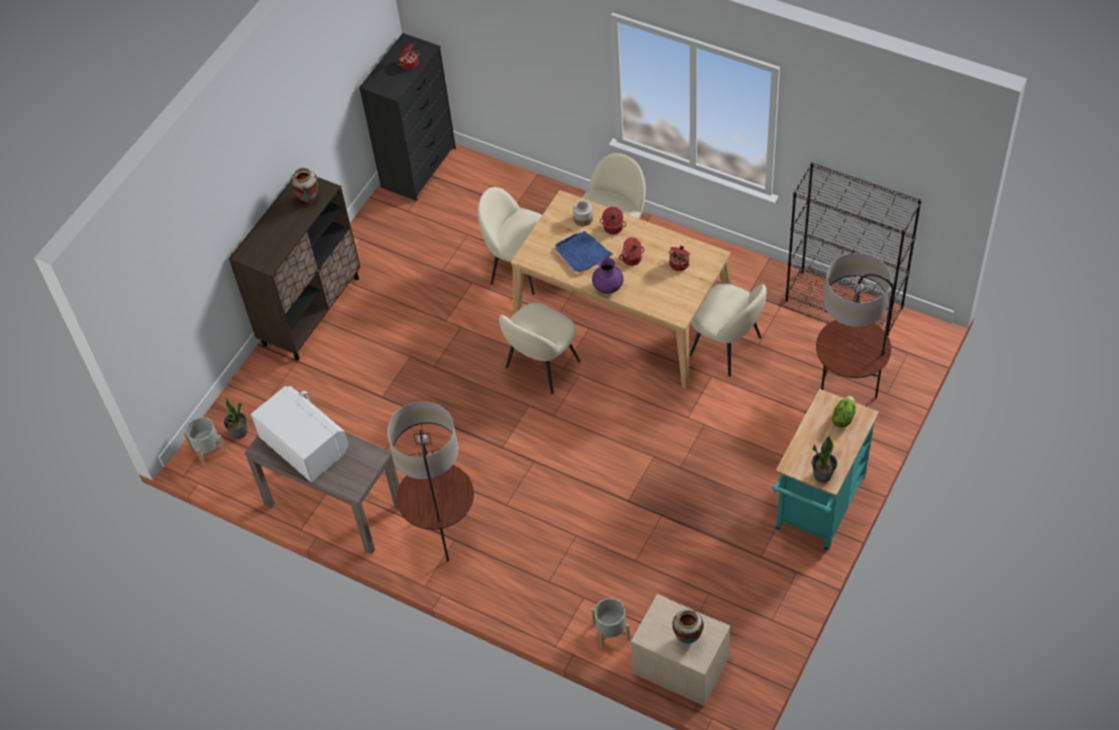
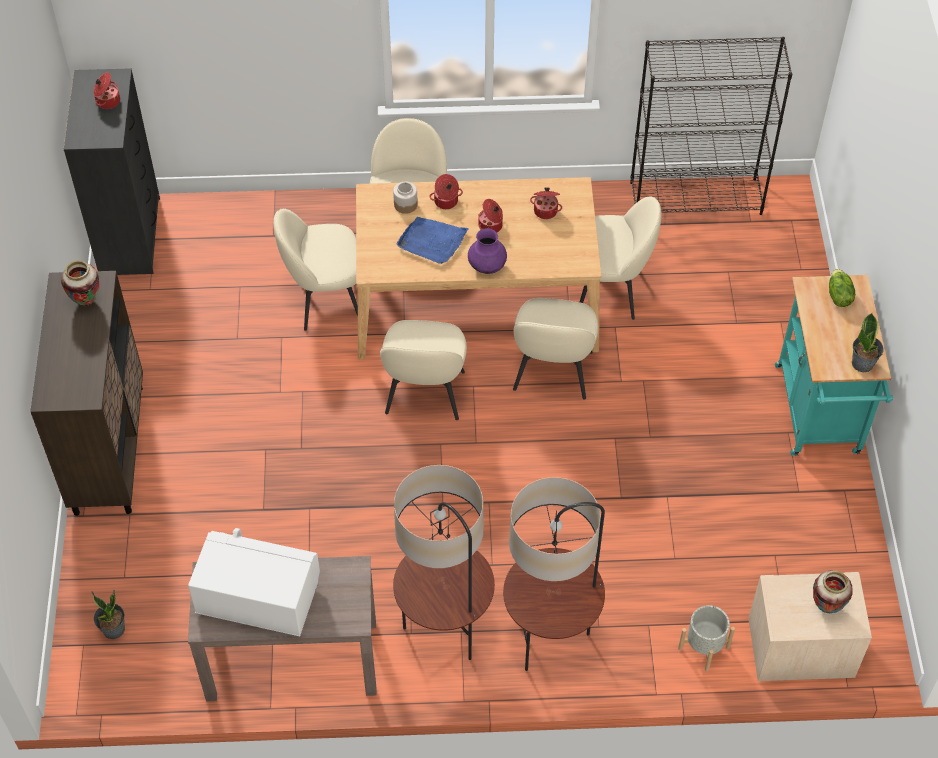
camera: 35 degrees left, 0 degrees up
grey planter [183,417,227,467] -> none
floor lamp [816,253,894,398] -> floor lamp moved to [503,477,605,671]
none -> beige chair [513,298,598,399]

